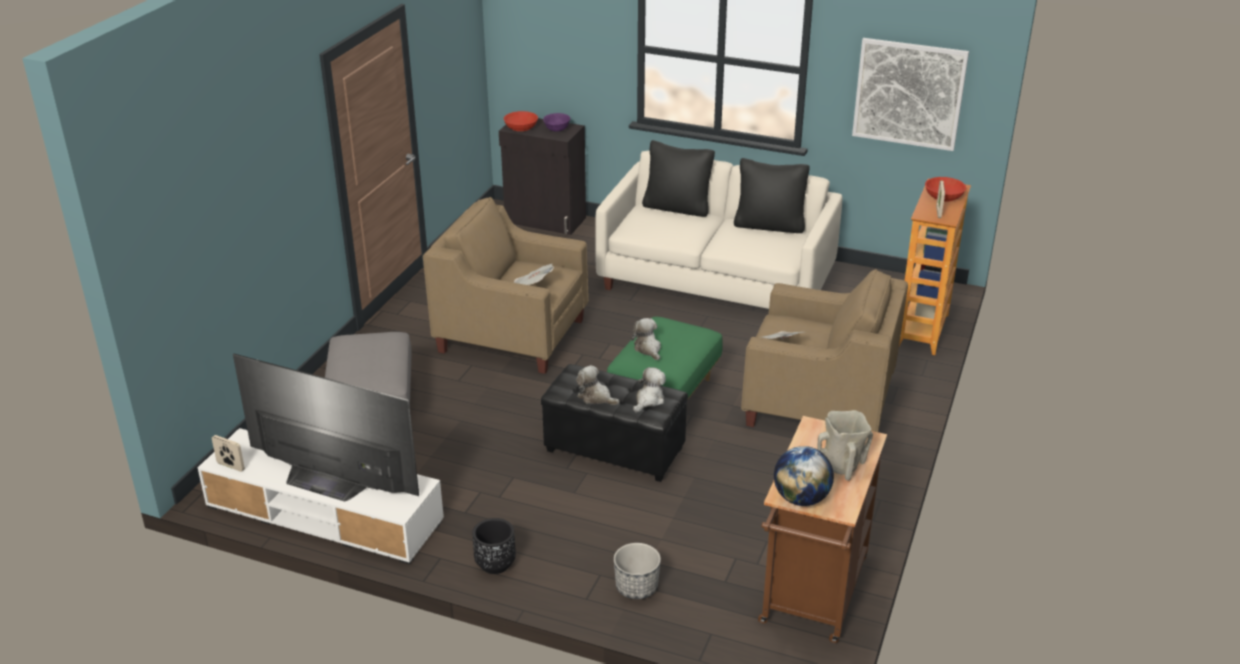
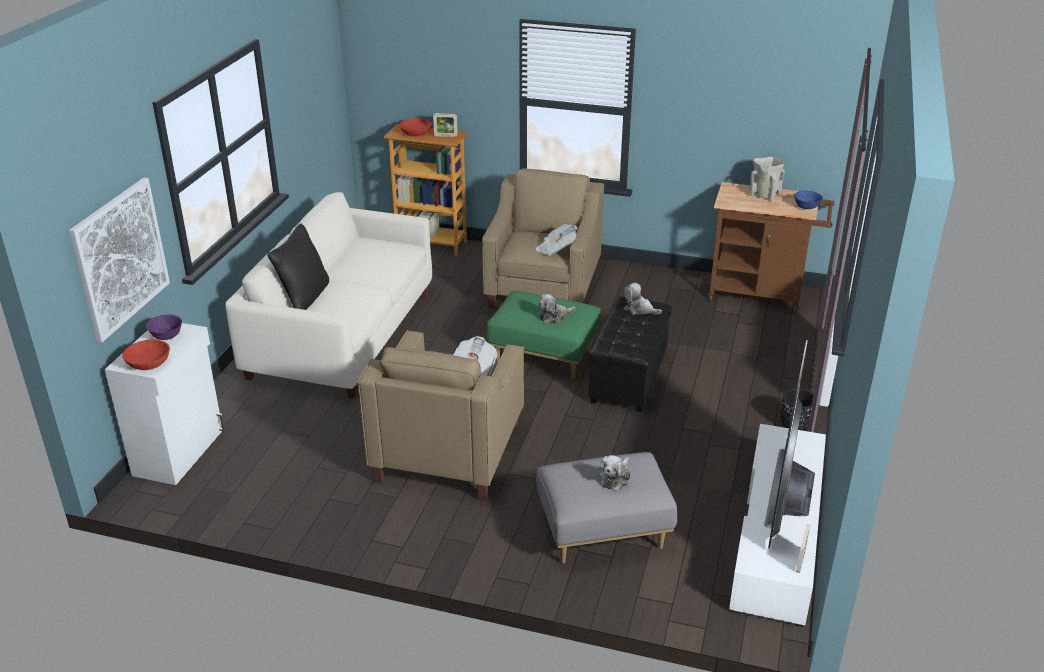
camera: 95 degrees left, 0 degrees up
black cabinet [499,118,586,235] -> white cabinet [105,323,226,485]
plush toy [576,365,619,405] -> plush toy moved to [600,455,631,491]
planter [614,543,661,599] -> none
black pillow [734,158,809,233] -> none
globe [774,446,834,506] -> blue bowl [794,191,823,209]
picture [852,38,969,151] -> picture moved to [69,178,170,342]

